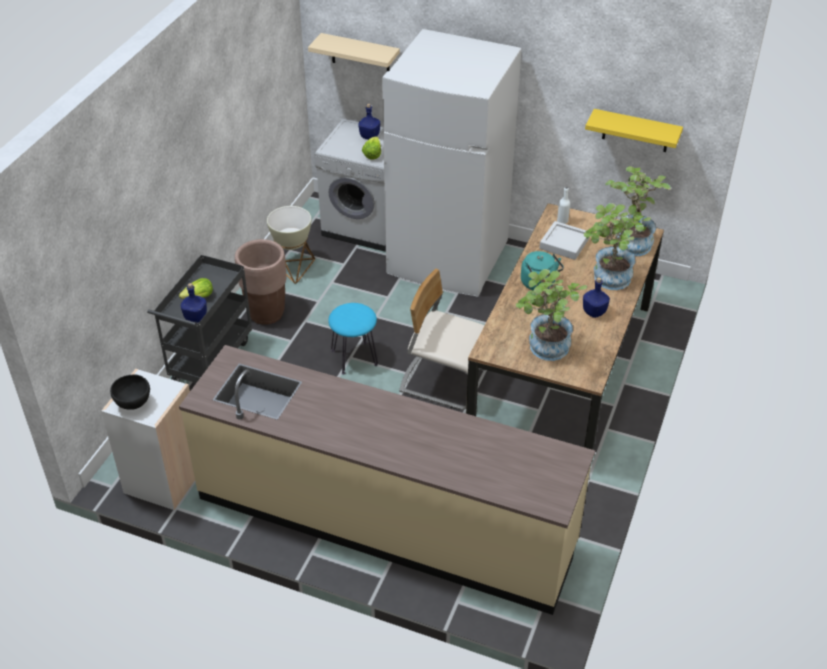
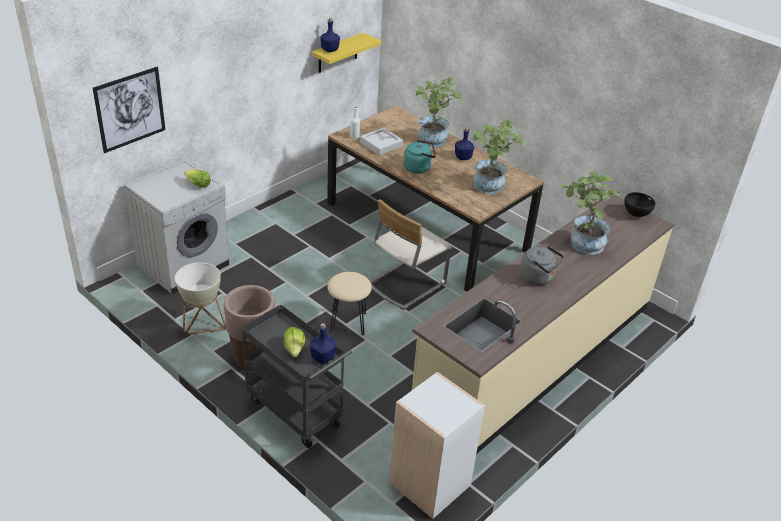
camera: 70 degrees left, 5 degrees down
black bowl [110,374,150,410] -> black bowl moved to [624,192,655,217]
beige shelf [308,33,400,71] -> picture [93,67,166,153]
turquoise stool [328,303,378,375] -> beige stool [327,272,372,335]
blue bottle [358,104,380,140] -> blue bottle moved to [320,18,340,52]
white fridge [382,29,521,297] -> none
potted plant [605,166,671,256] -> potted plant moved to [561,171,621,255]
none -> grey kettle [520,246,564,285]

